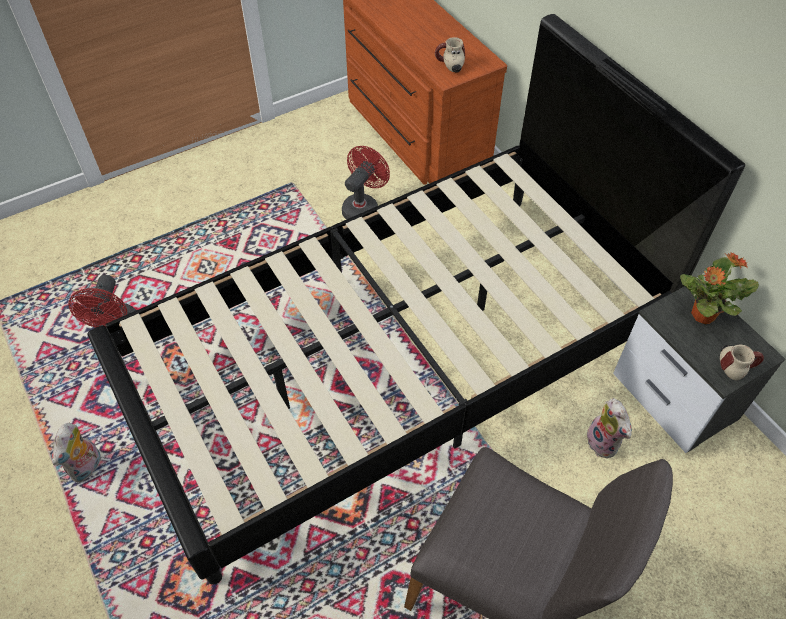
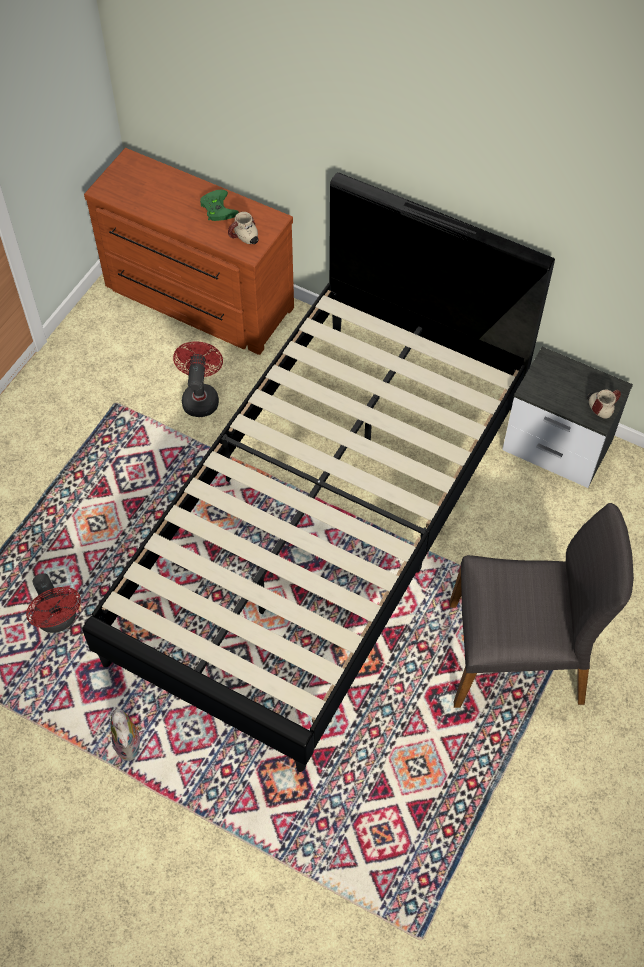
camera: 30 degrees left, 5 degrees up
plush toy [584,398,632,458] -> none
potted plant [680,252,759,324] -> none
none -> green game controller [200,190,239,221]

